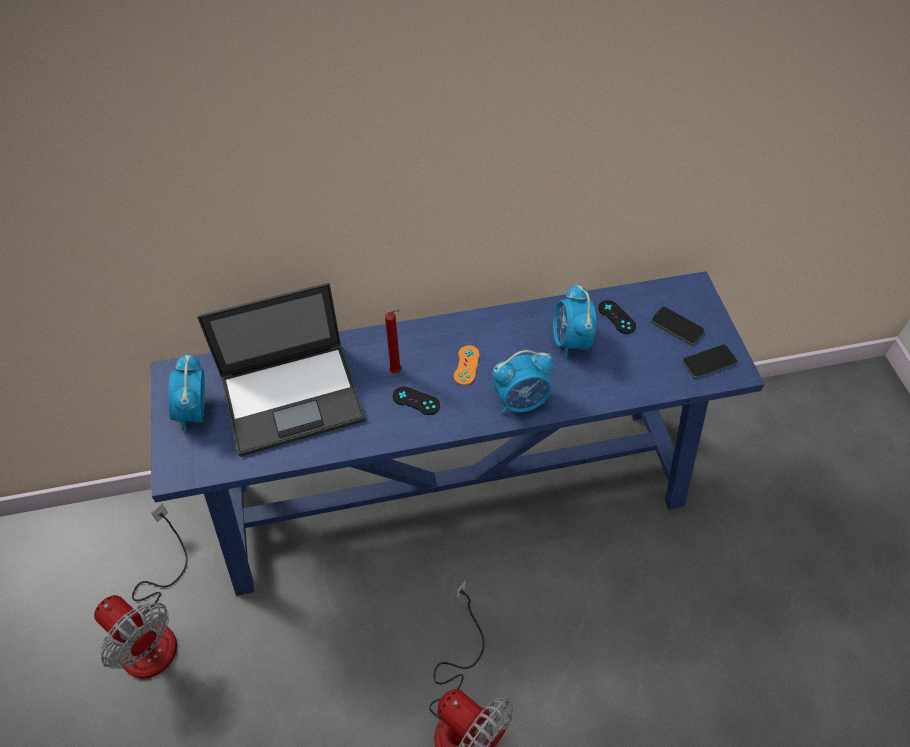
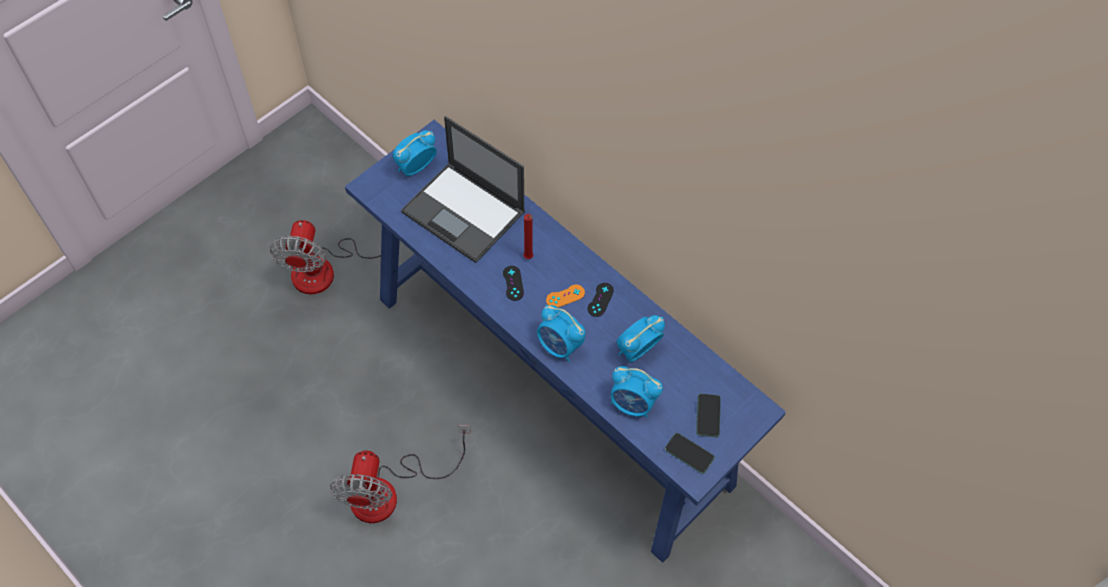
camera: 55 degrees right, 5 degrees up
black game controller [598,300,636,334] -> black game controller moved to [587,283,614,317]
none -> alarm clock [611,366,663,418]

